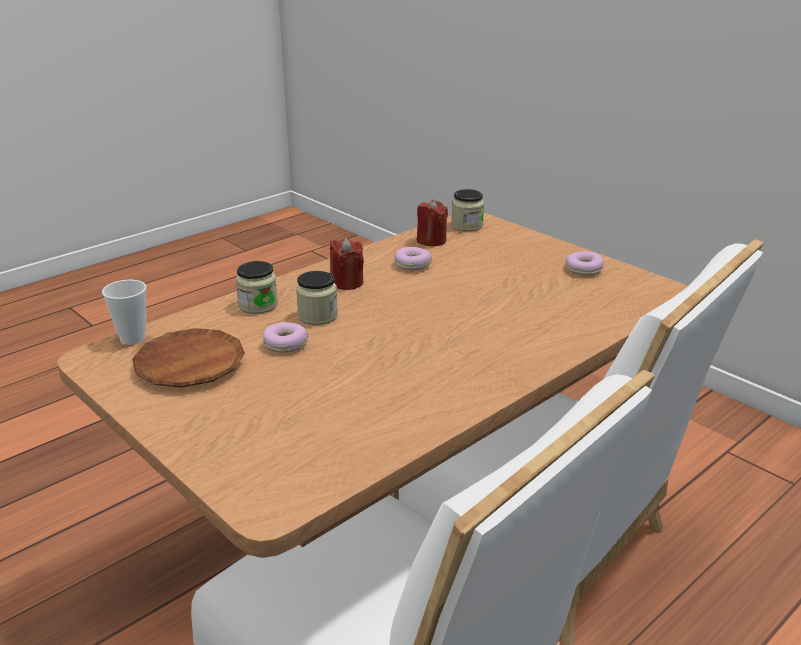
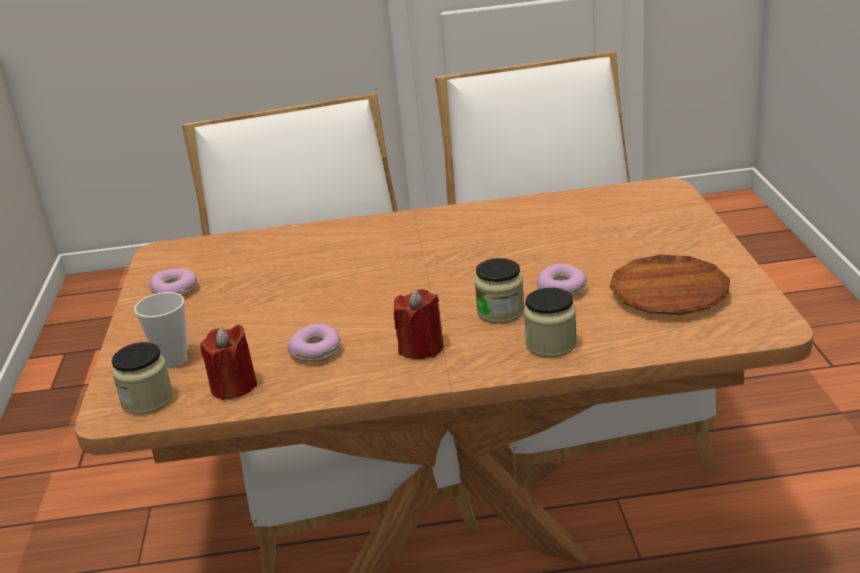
camera: 140 degrees left, 0 degrees up
cup [102,280,146,345] -> cup moved to [134,292,188,368]

